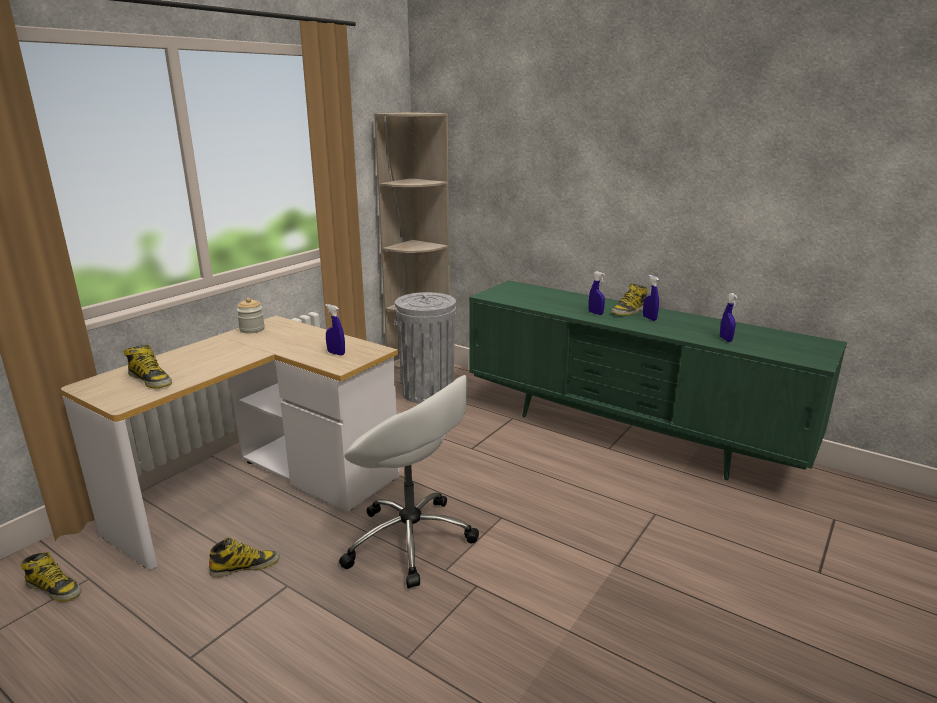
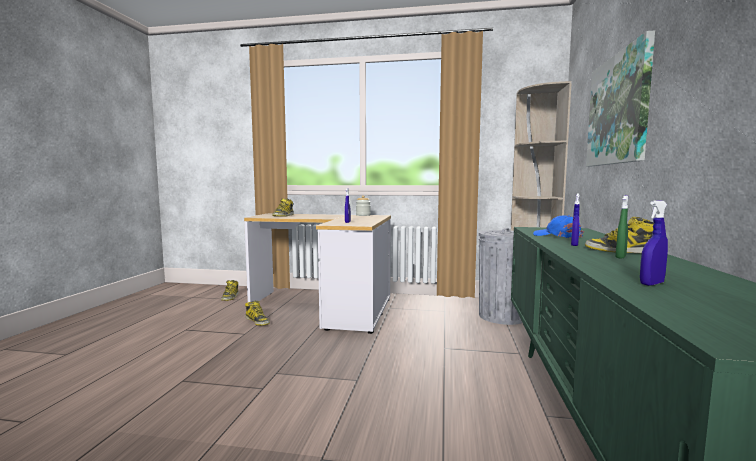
camera: 65 degrees right, 15 degrees down
white office chair [339,375,479,588] -> none
blue spray bottle [643,275,659,321] -> green spray bottle [616,195,628,259]
none -> blue cap [533,215,584,238]
none -> picture [586,31,655,166]

